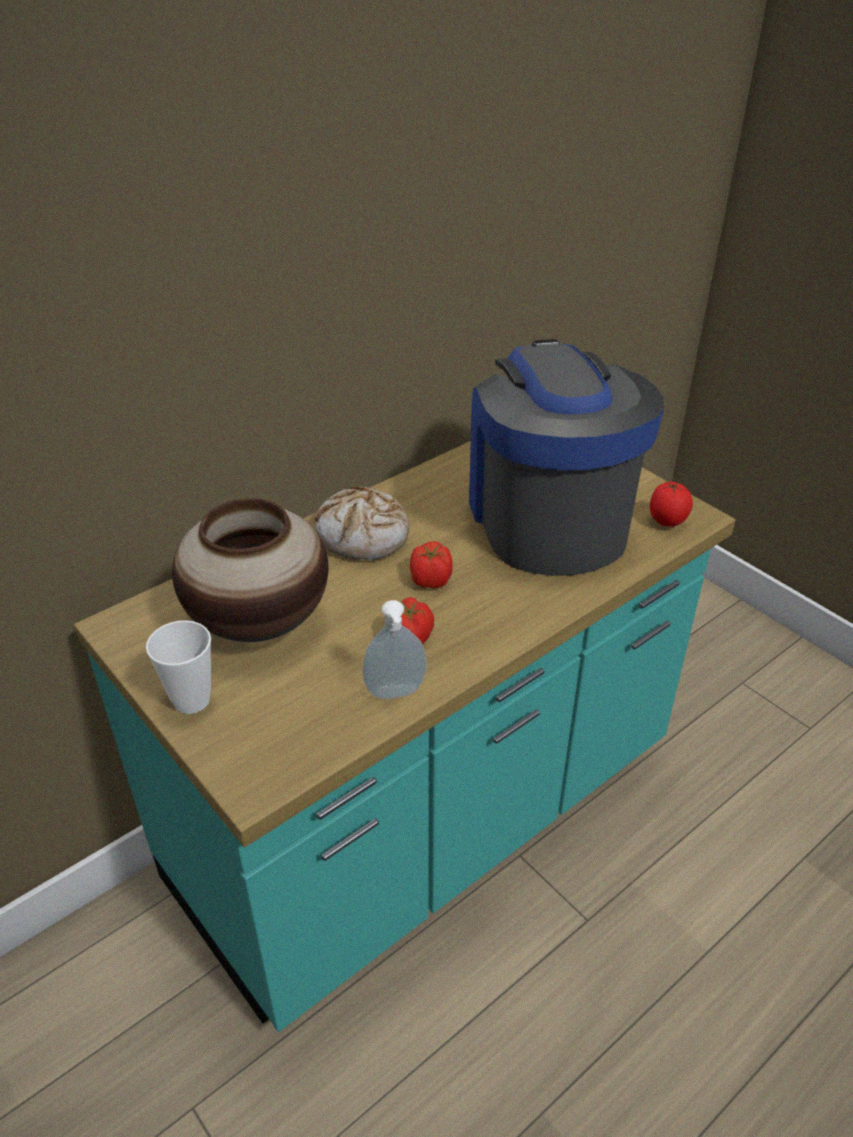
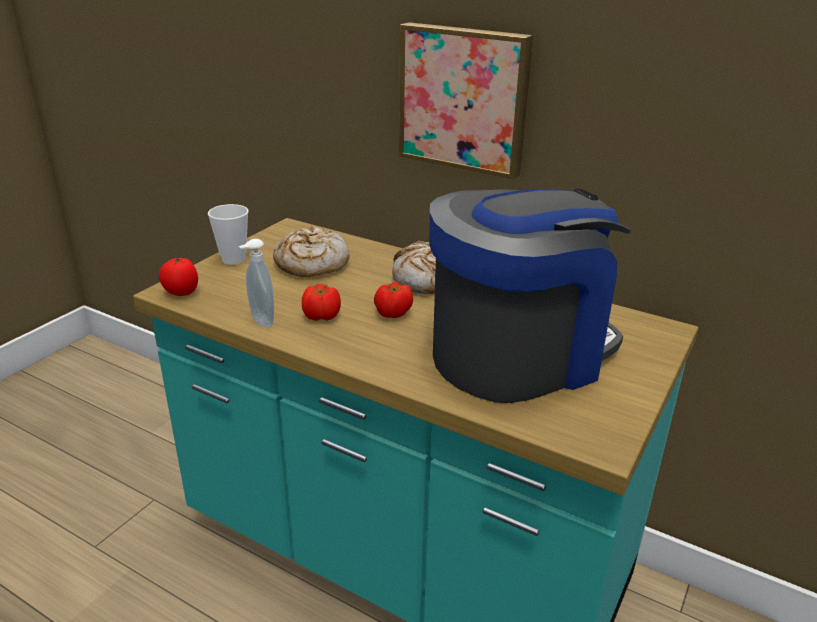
camera: 70 degrees right, 10 degrees down
vase [172,498,328,642] -> bread [273,226,350,277]
tomato [650,482,693,526] -> tomato moved to [159,257,198,296]
none -> picture [399,22,533,179]

